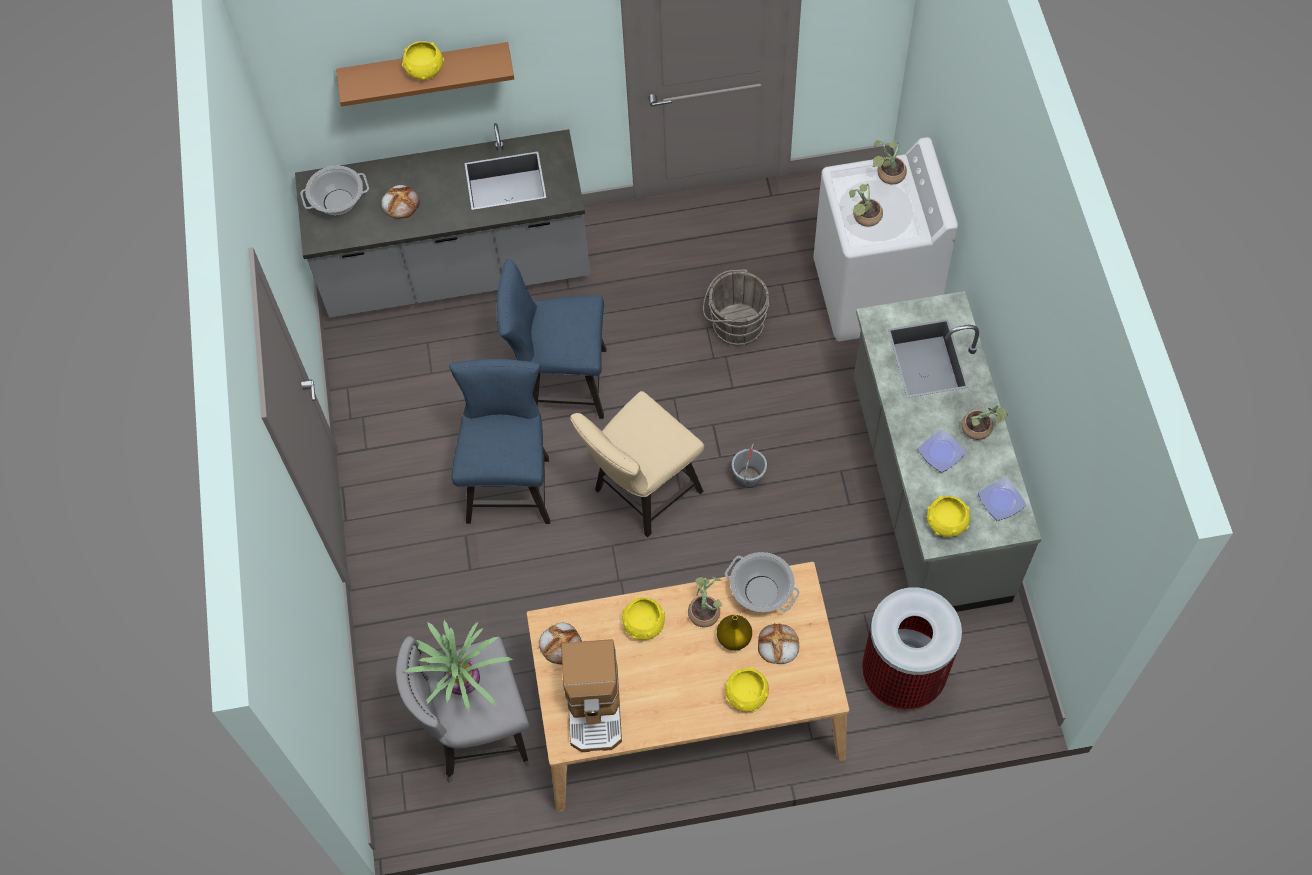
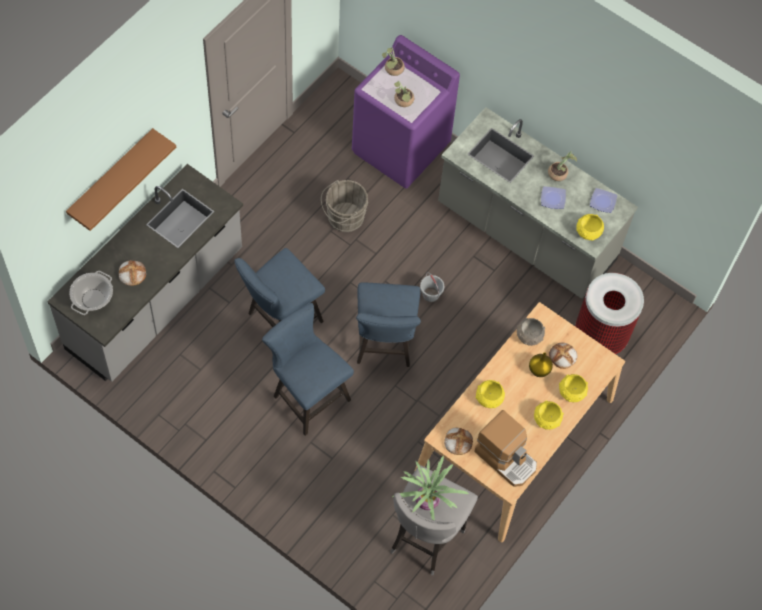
camera: 50 degrees left, 0 degrees up
yellow bowl [402,41,444,80] -> yellow bowl moved to [534,400,564,430]
beige chair [570,391,704,537] -> blue chair [356,282,421,367]
potted plant [688,576,722,627] -> none
cooking pot [725,552,800,612] -> grey bowl [517,318,545,346]
white washing machine [813,137,958,341] -> purple washing machine [352,35,460,188]

